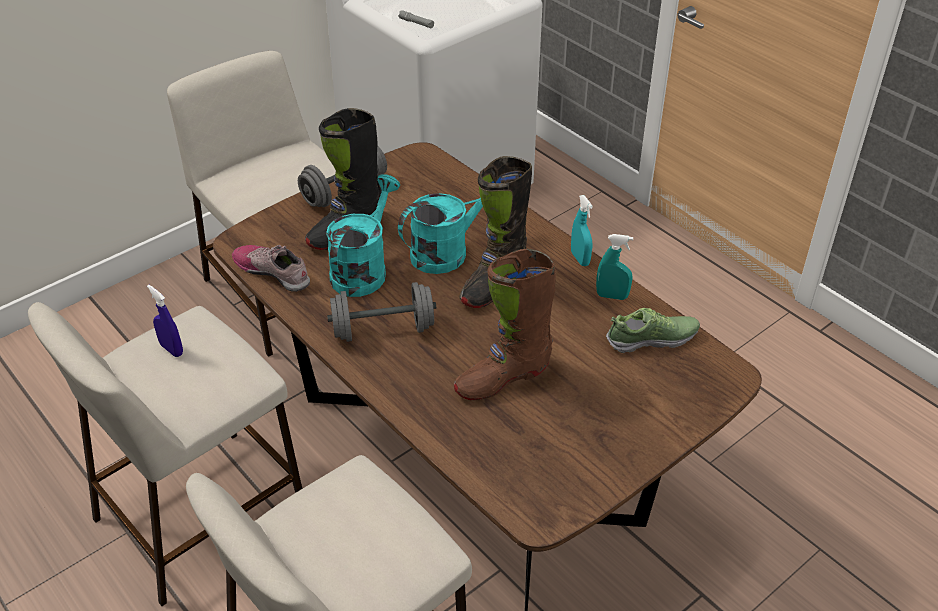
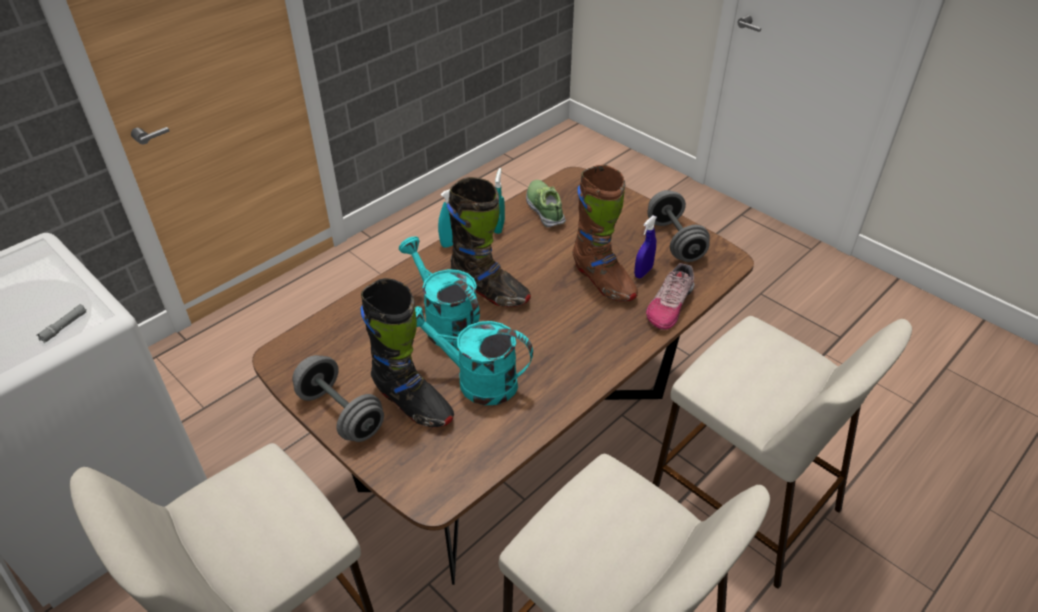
camera: 95 degrees left, 0 degrees up
blue spray bottle [147,284,183,357] -> blue spray bottle moved to [634,215,657,278]
shoe [232,245,310,292] -> shoe moved to [646,263,694,330]
grey dumbbell [327,282,436,342] -> grey dumbbell moved to [648,190,710,262]

